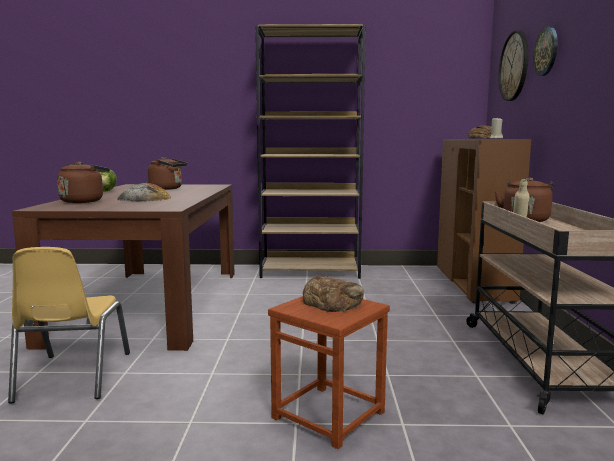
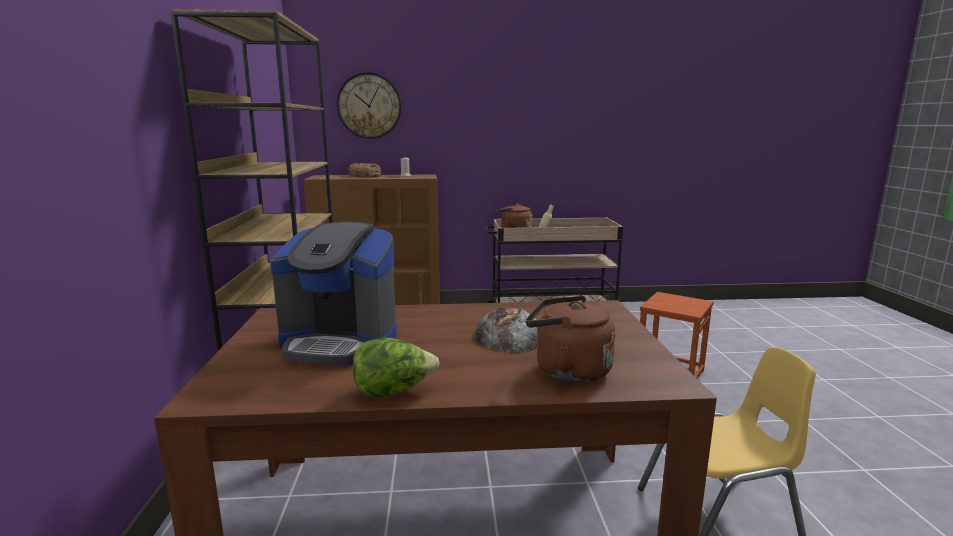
camera: 95 degrees left, 5 degrees up
brown kettle [148,157,187,190] -> coffee machine [270,222,397,365]
bread [303,275,364,312] -> none
wall clock [533,26,558,76] -> none

